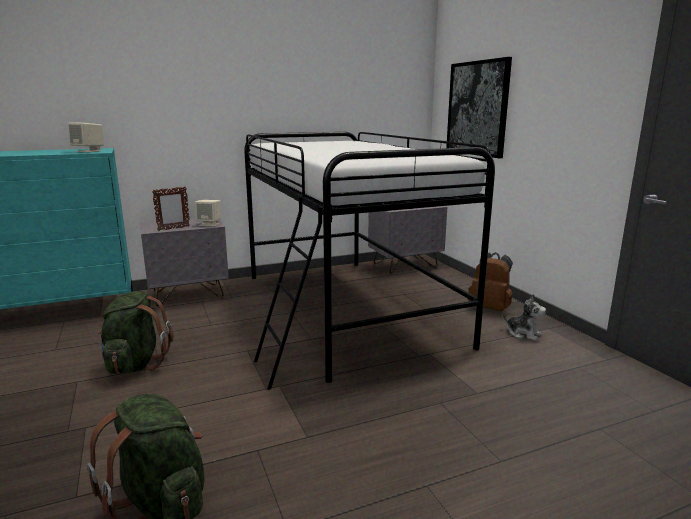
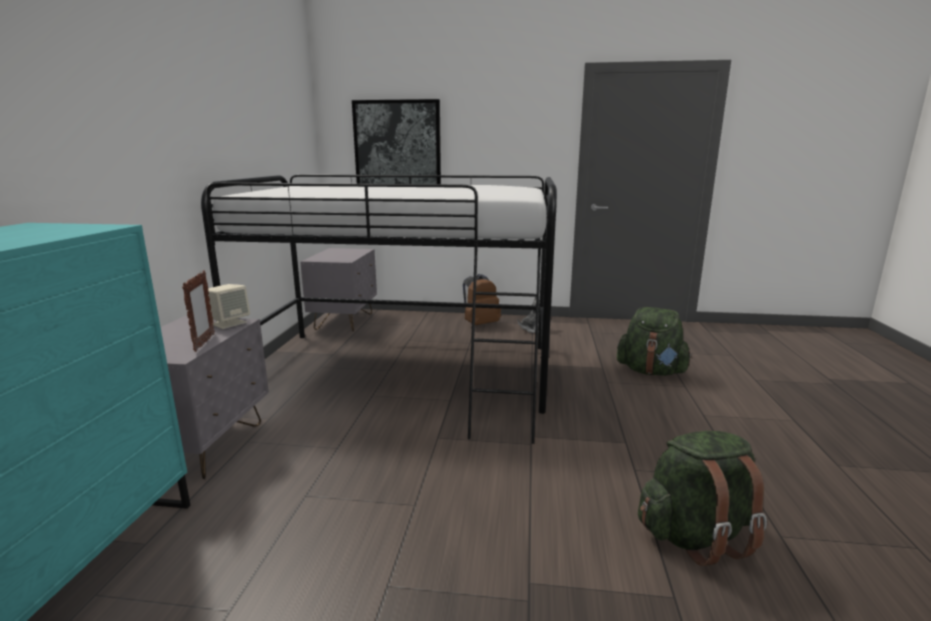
camera: 60 degrees left, 0 degrees up
beige speaker [68,122,104,152] -> none
green backpack [98,291,173,374] -> green backpack moved to [617,307,692,376]

